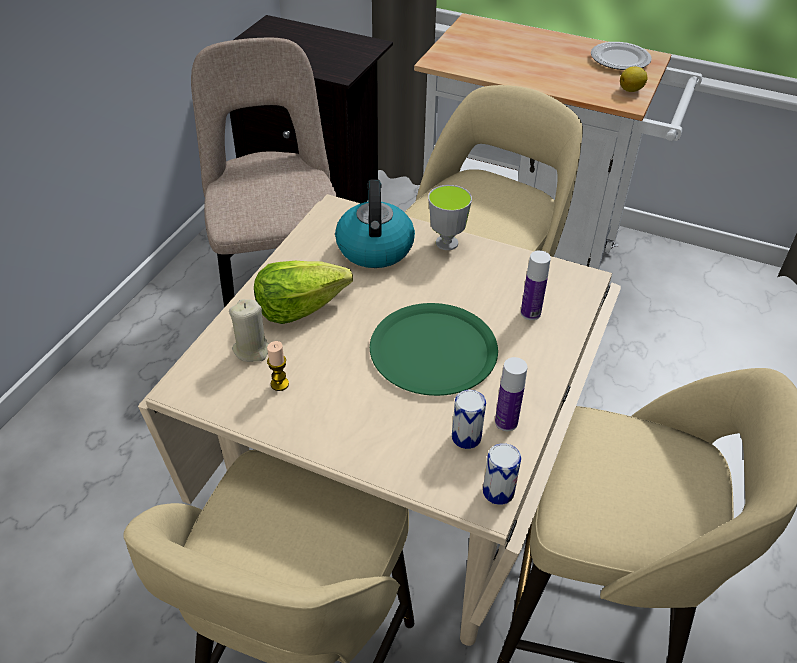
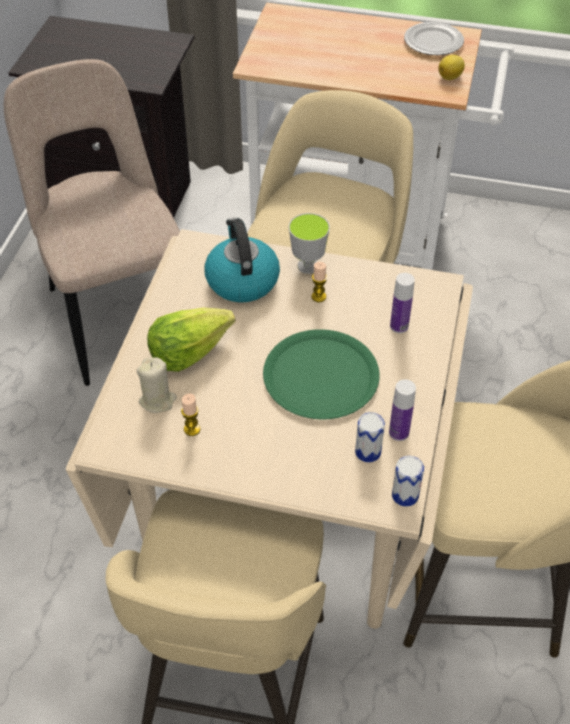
camera: 10 degrees left, 5 degrees up
none -> candle [311,262,327,302]

